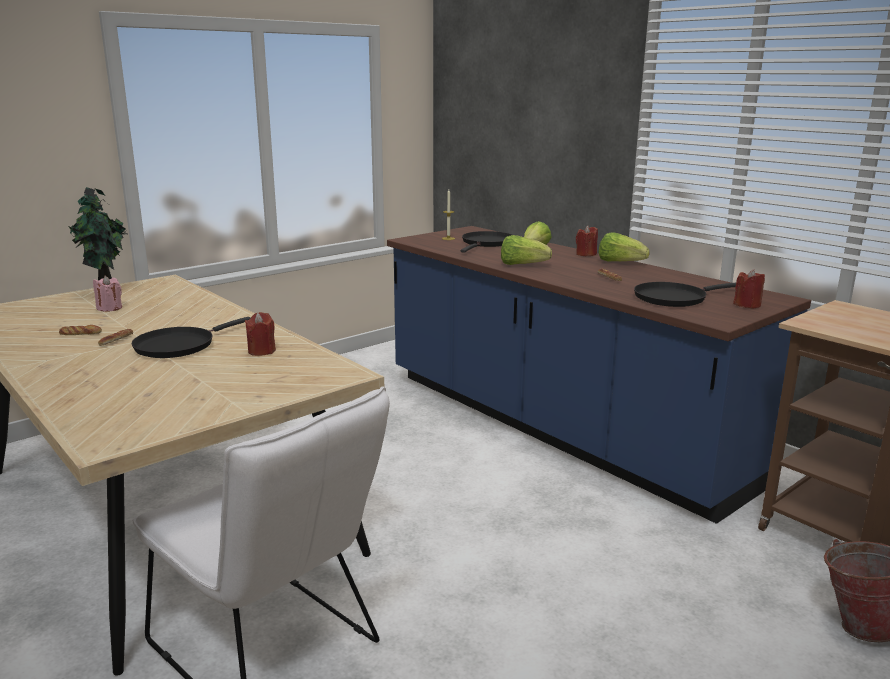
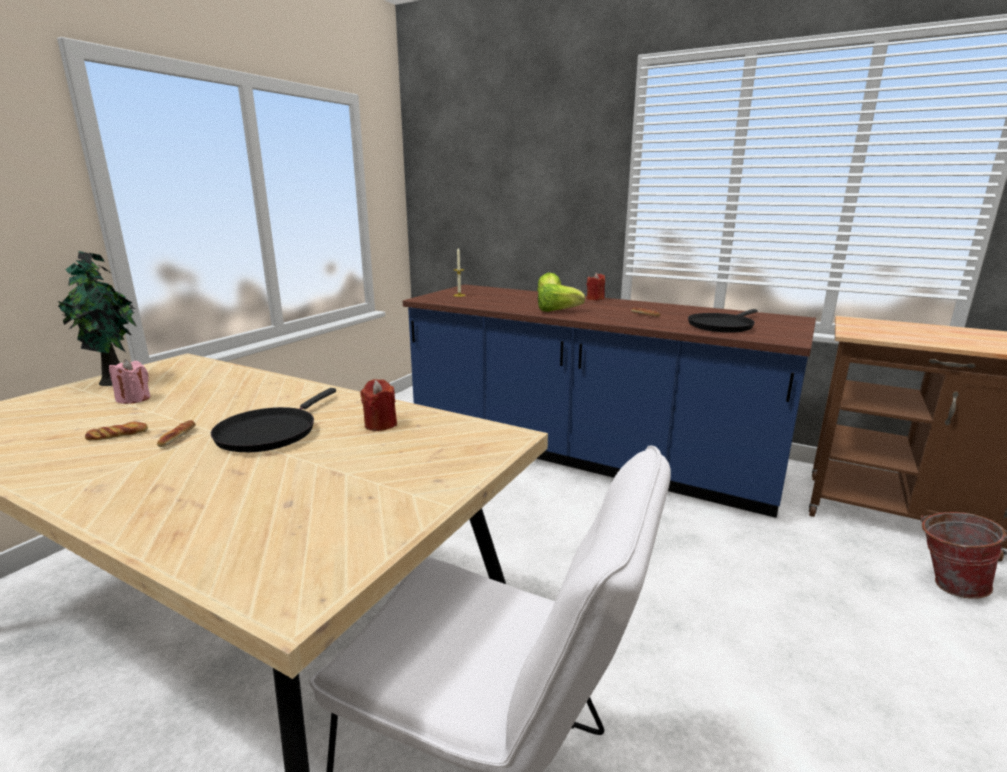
camera: 20 degrees left, 0 degrees up
black frying pan [461,231,512,253] -> none
lettuce [598,232,650,261] -> none
red candle [733,269,765,309] -> none

